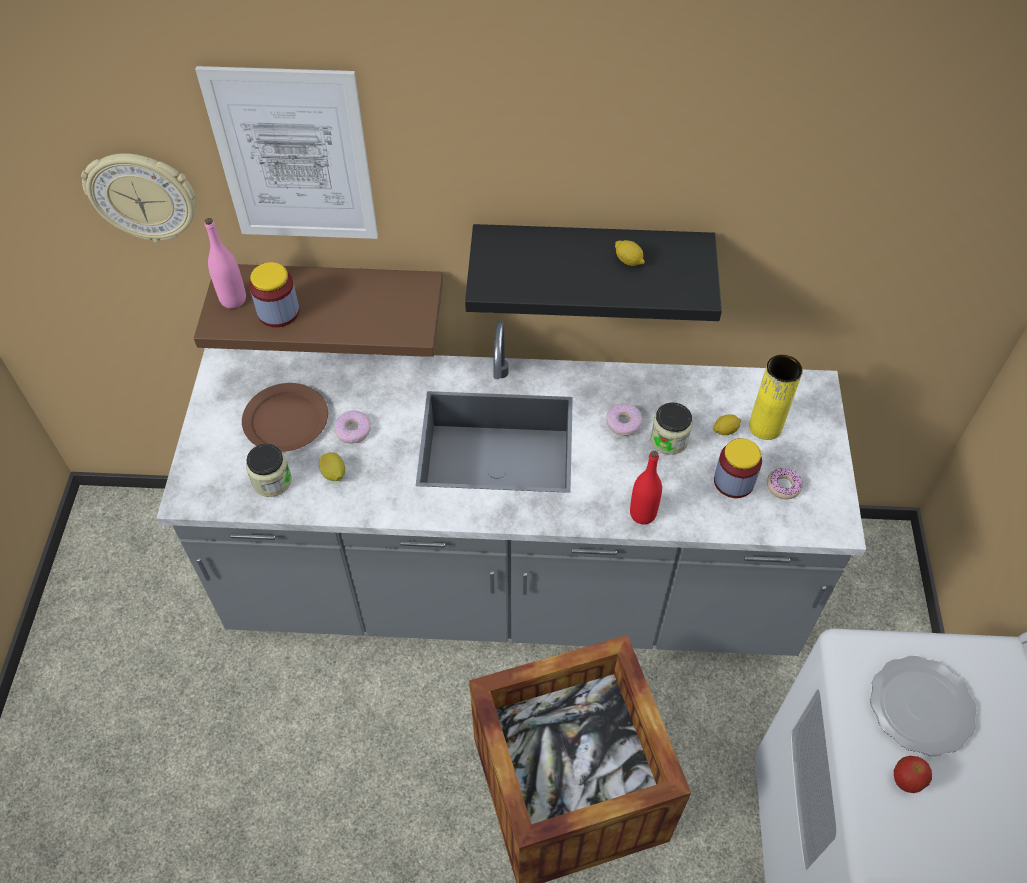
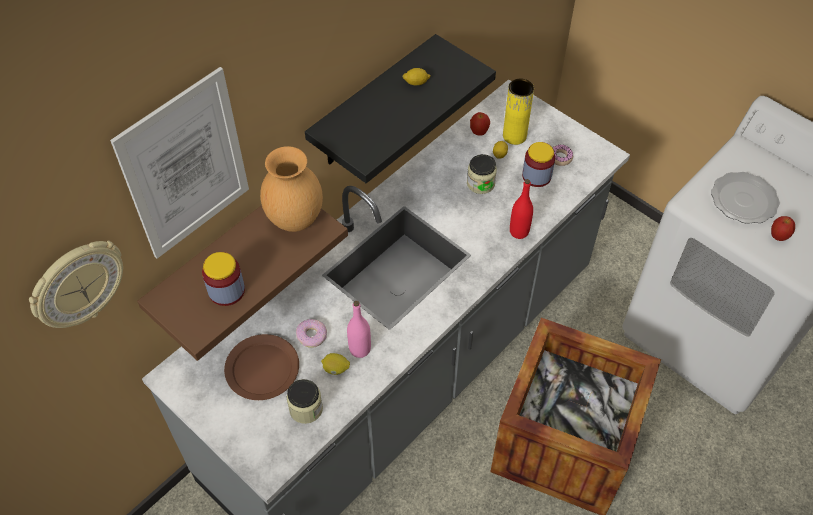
camera: 50 degrees left, 0 degrees up
pink bottle [205,218,246,309] -> pink bottle moved to [347,301,371,358]
donut [606,403,642,436] -> none
none -> brown vase [260,146,323,232]
none -> apple [470,112,490,136]

